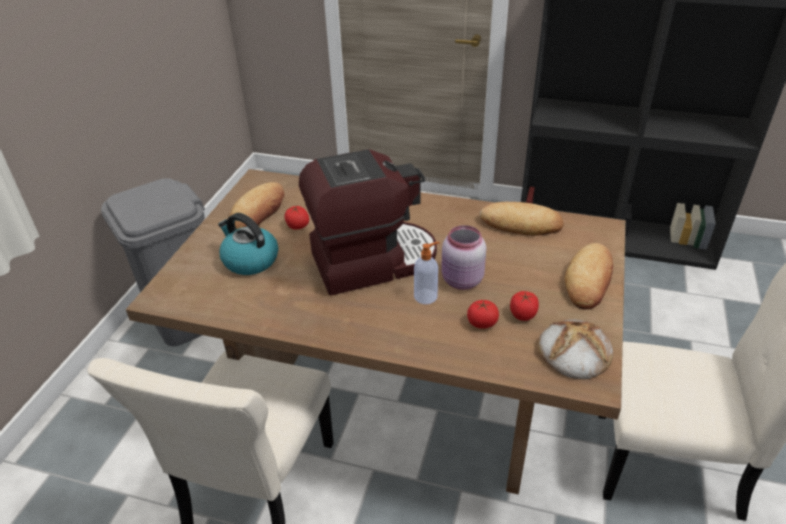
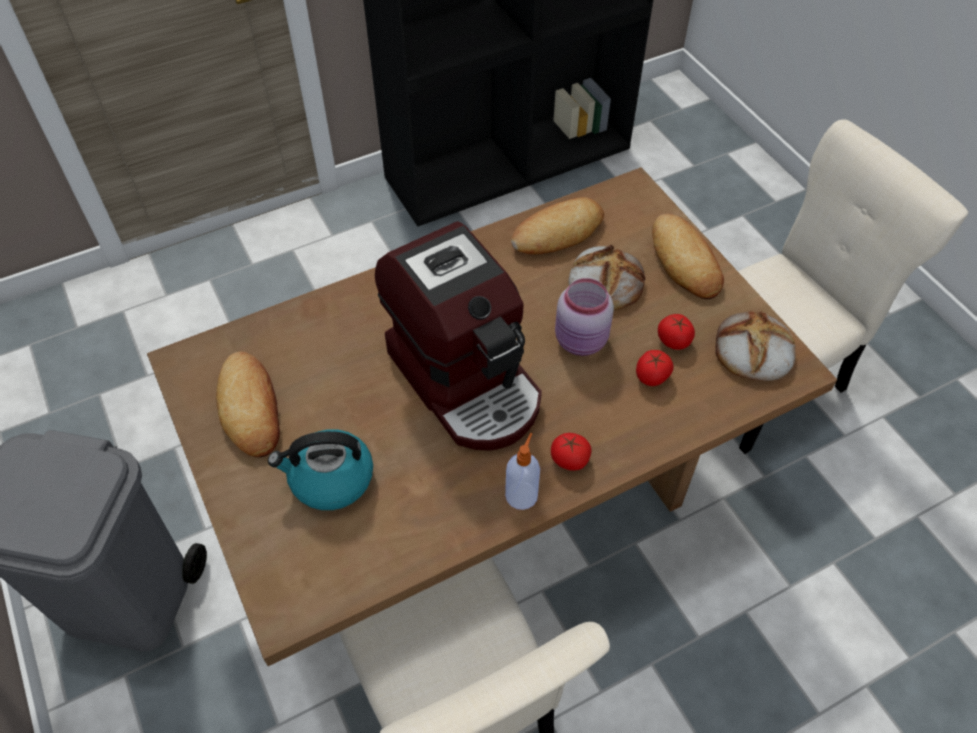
camera: 45 degrees left, 15 degrees up
tomato [285,206,309,230] -> tomato moved to [551,433,592,470]
coffee machine [299,149,437,296] -> coffee machine turned 120 degrees clockwise [375,221,542,451]
soap dispenser [414,242,440,304] -> soap dispenser moved to [505,433,540,510]
none -> bread [568,245,646,311]

